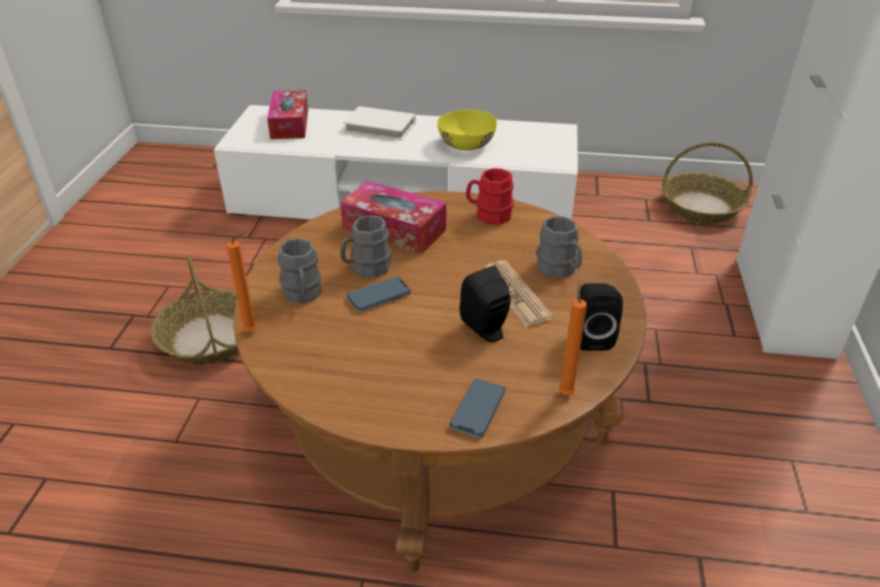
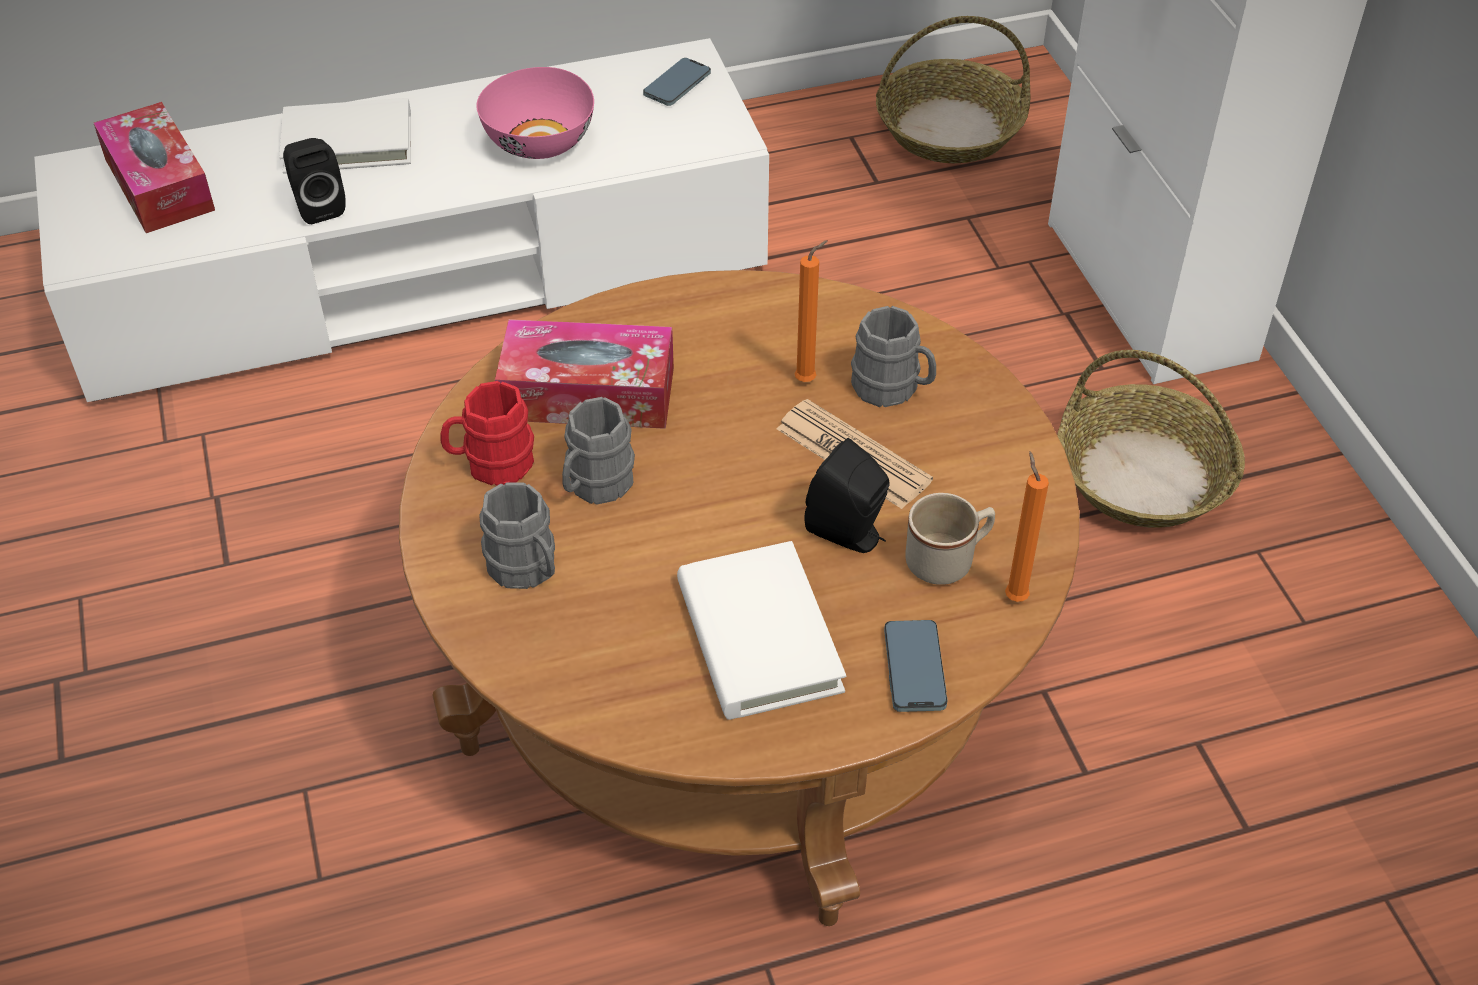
camera: 25 degrees left, 10 degrees up
basket [151,257,239,365] -> basket moved to [1057,350,1245,528]
orange candle [226,232,257,332] -> orange candle moved to [794,240,828,382]
phone [347,277,411,312] -> phone moved to [643,58,711,106]
yellow bowl [437,110,497,151] -> pink bowl [476,67,594,159]
red mug [466,168,514,225] -> red mug moved to [440,381,534,486]
black speaker [580,283,623,351] -> black speaker moved to [283,138,346,224]
none -> white book [677,541,846,720]
none -> beige mug [905,493,995,585]

